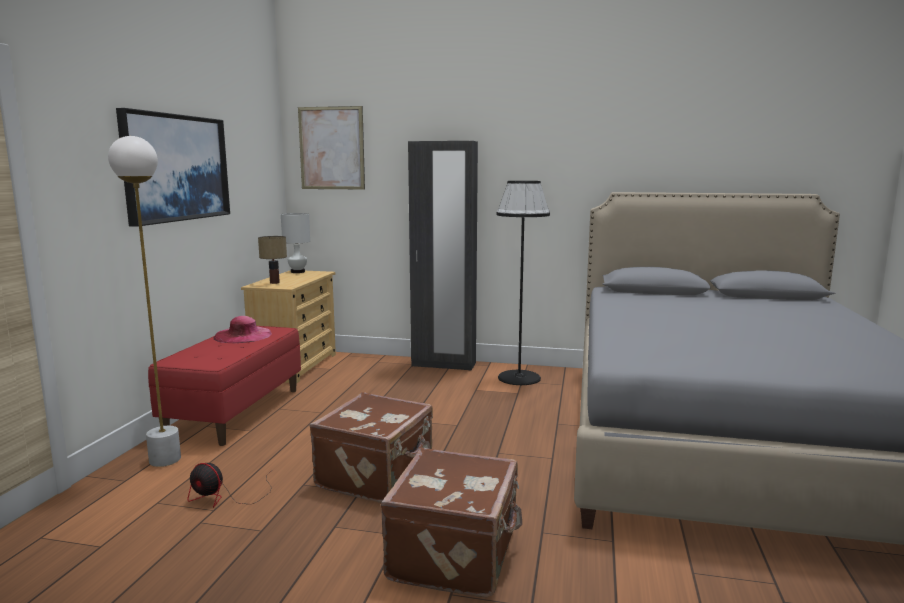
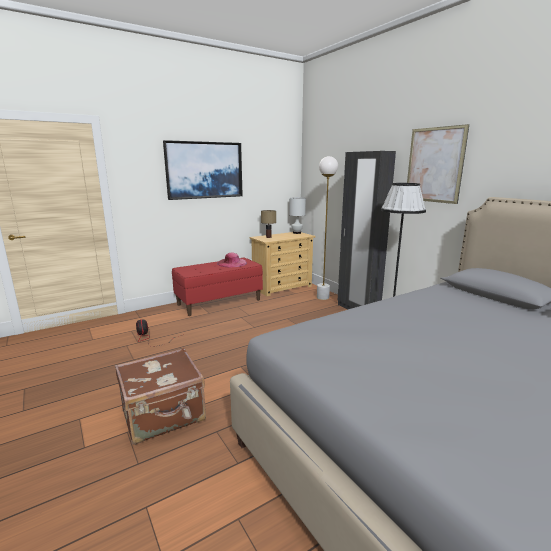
camera: 45 degrees right, 5 degrees up
white floor lamp [108,136,181,467] -> white floor lamp moved to [317,156,338,300]
picture [298,106,365,190] -> picture moved to [407,124,469,204]
brown suitcase [310,392,433,503] -> none

